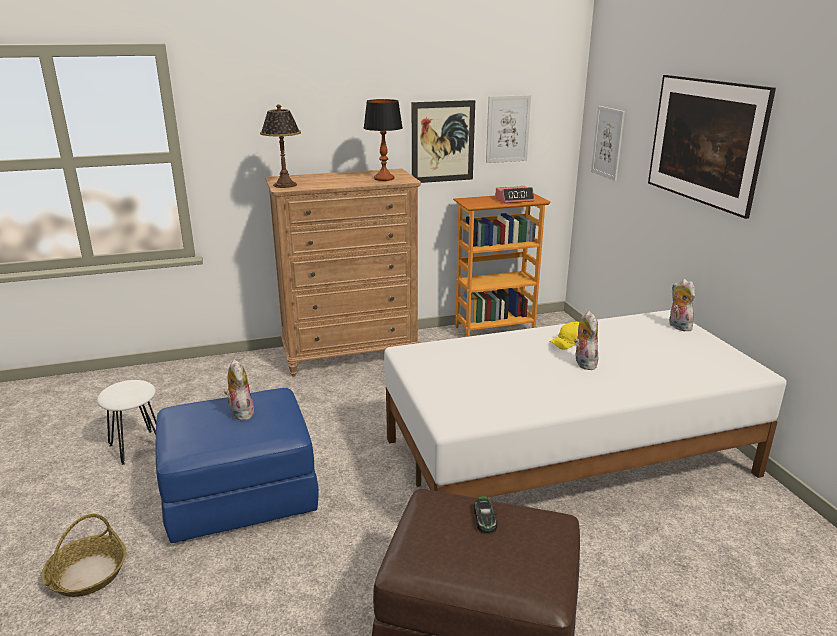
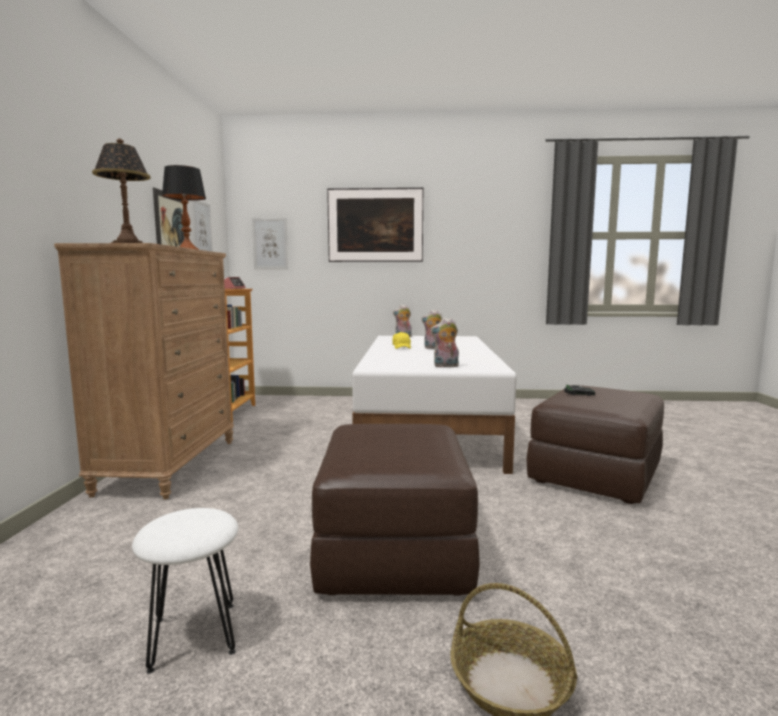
camera: 70 degrees left, 15 degrees down
blue ottoman [156,388,319,543] -> brown ottoman [310,424,480,596]
plush toy [224,359,255,421] -> plush toy moved to [430,317,459,367]

